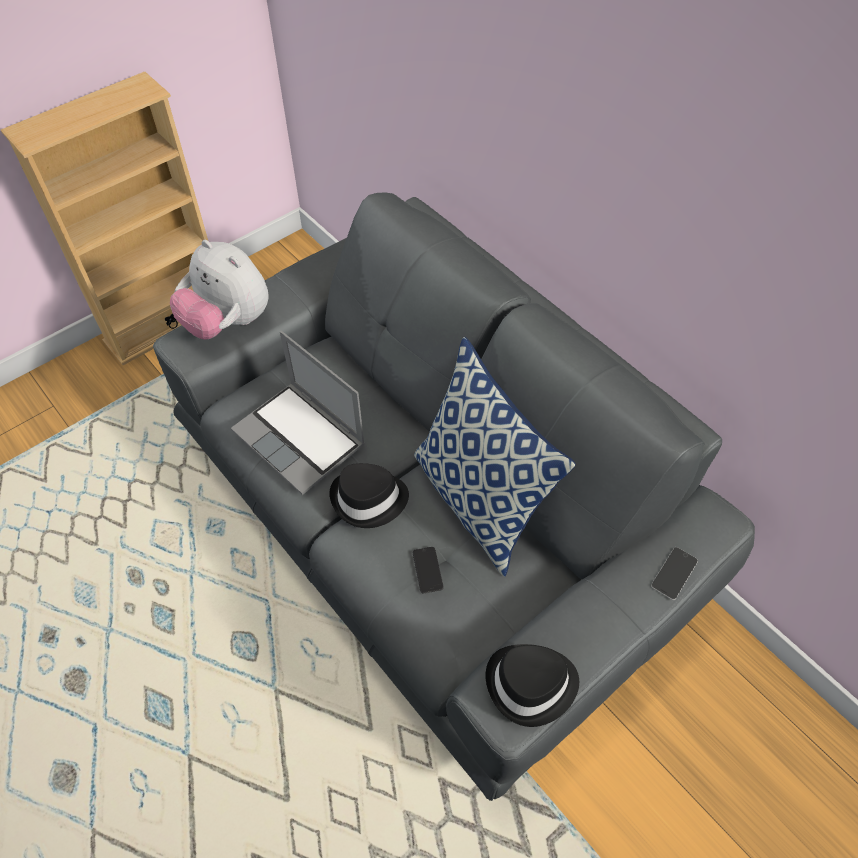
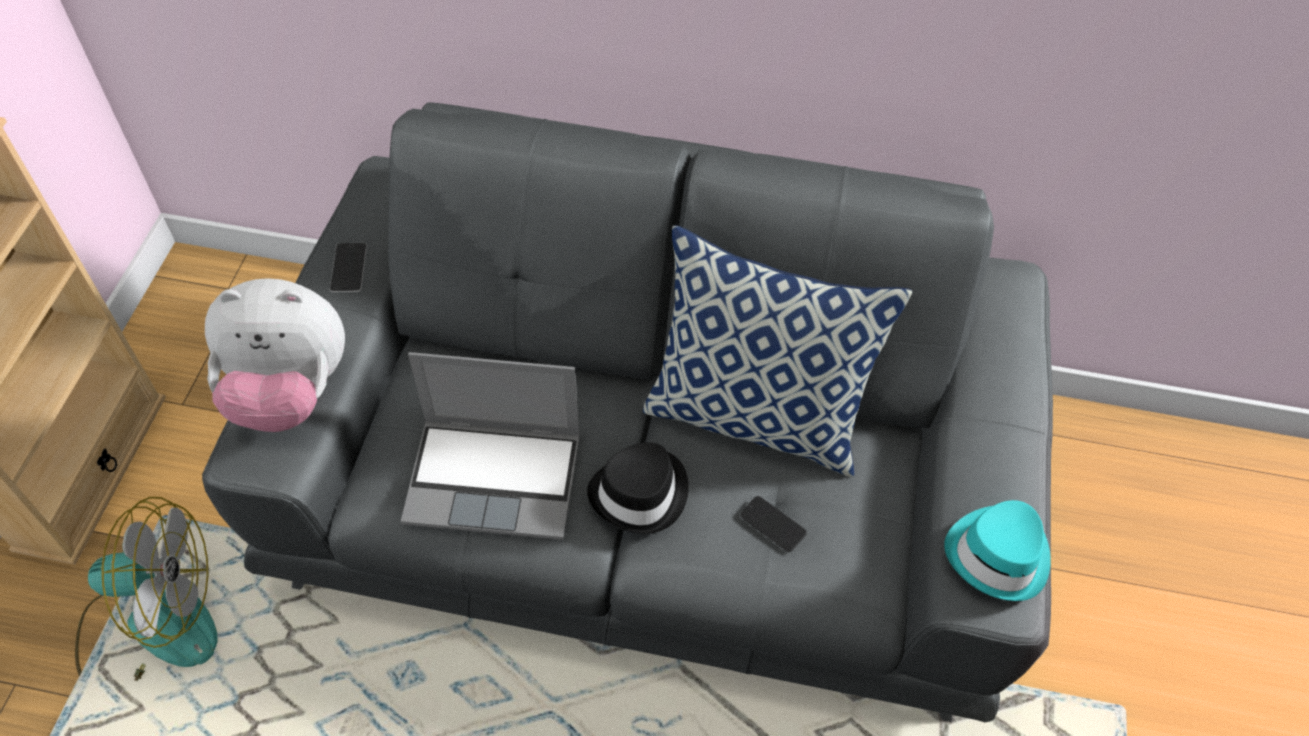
camera: 40 degrees left, 0 degrees up
black hat [486,644,579,727] -> turquoise hat [944,500,1051,601]
phone [651,547,698,600] -> phone moved to [330,243,367,292]
none -> fan [75,497,218,681]

